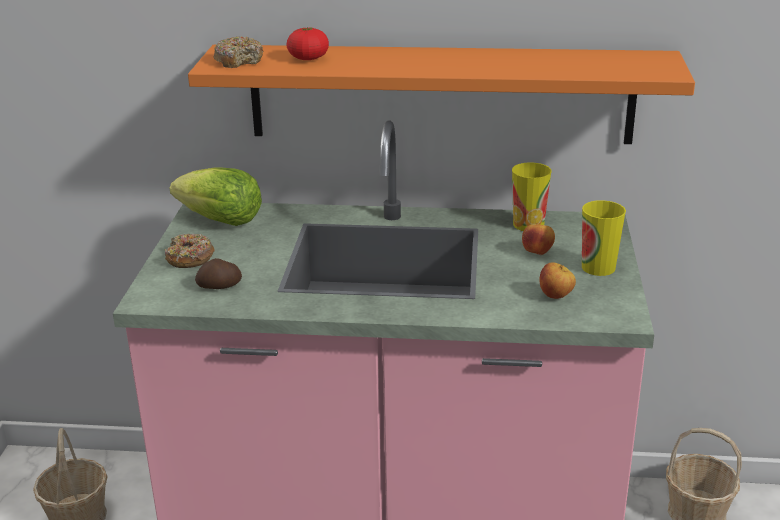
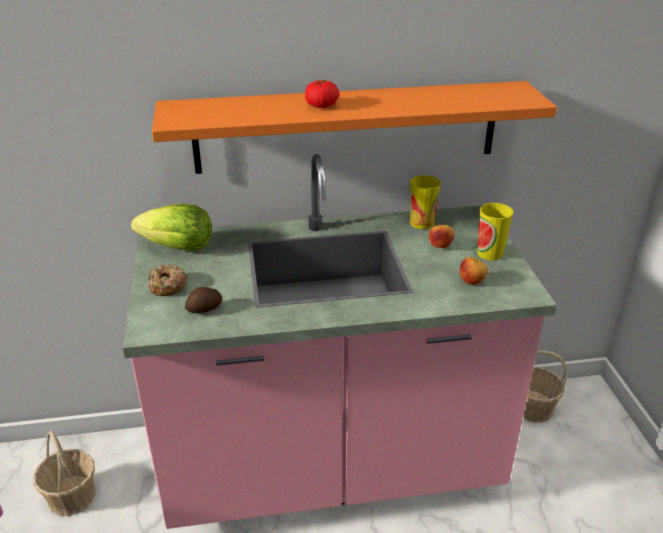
camera: 15 degrees left, 5 degrees up
donut [213,37,264,68] -> none
tomato [286,26,329,60] -> tomato moved to [305,80,339,108]

